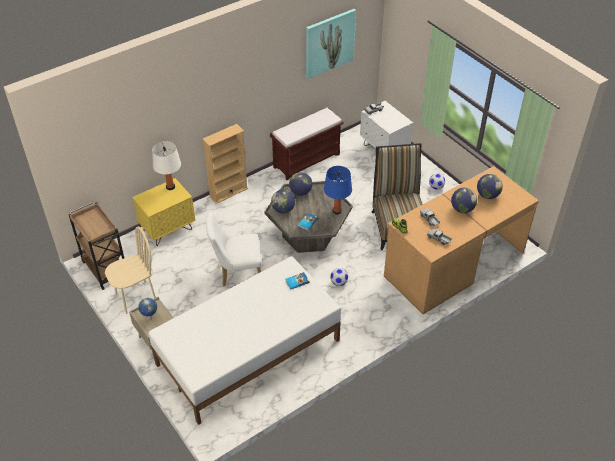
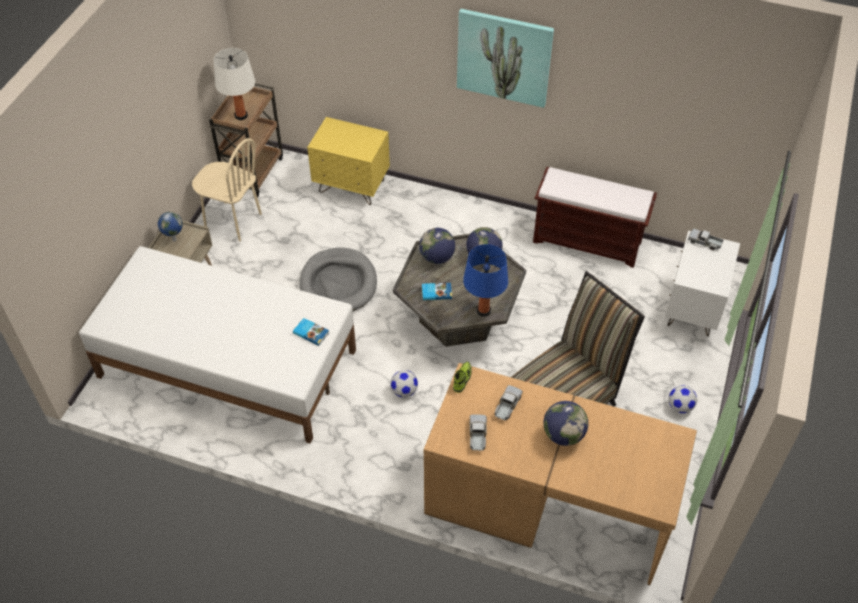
camera: 55 degrees right, 5 degrees up
white table lamp [152,141,181,190] -> white table lamp moved to [214,48,255,120]
beige bookcase [202,124,248,204] -> none
white chair [206,211,262,287] -> grey dog bed [300,248,377,311]
picture [306,9,356,79] -> picture moved to [457,9,554,108]
globe [477,174,503,199] -> none

